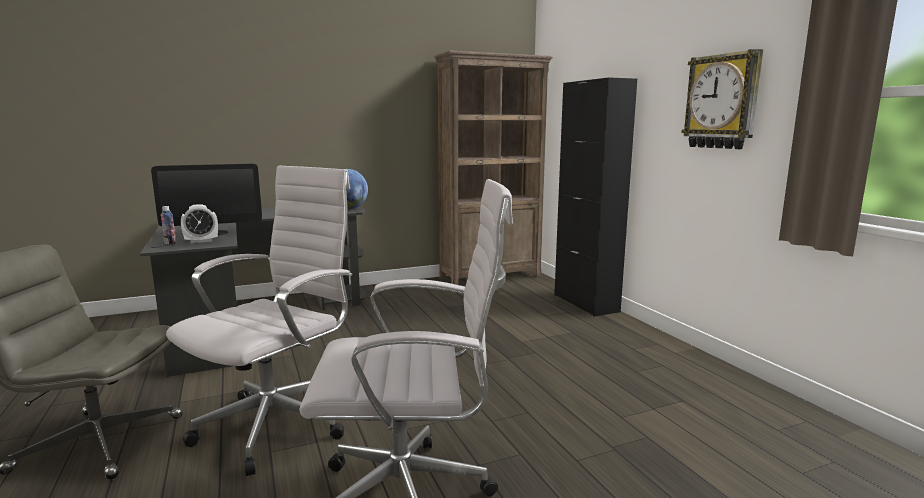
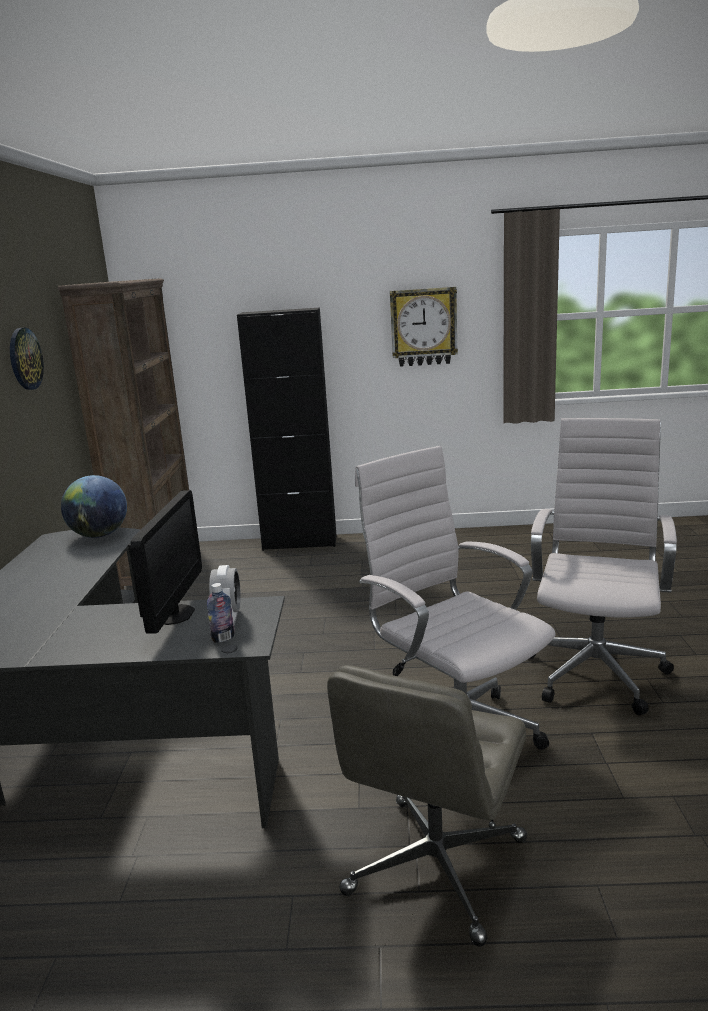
camera: 65 degrees left, 5 degrees up
none -> wall clock [10,327,44,390]

